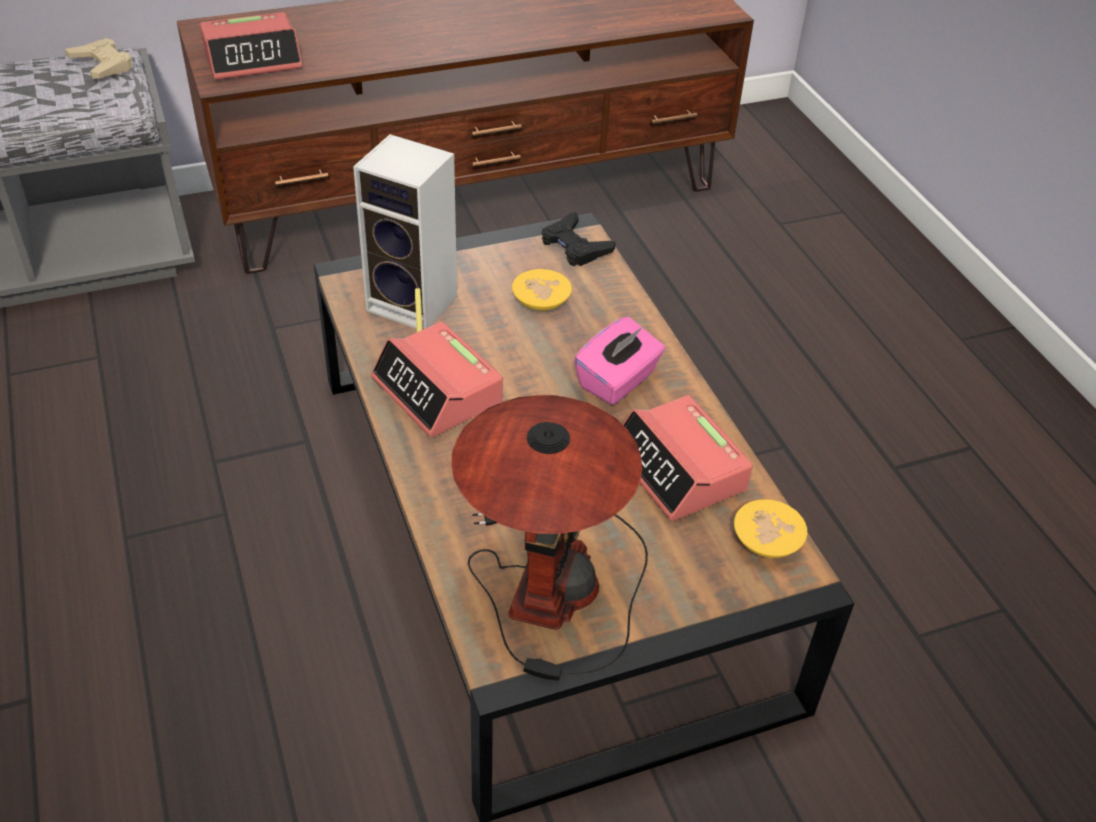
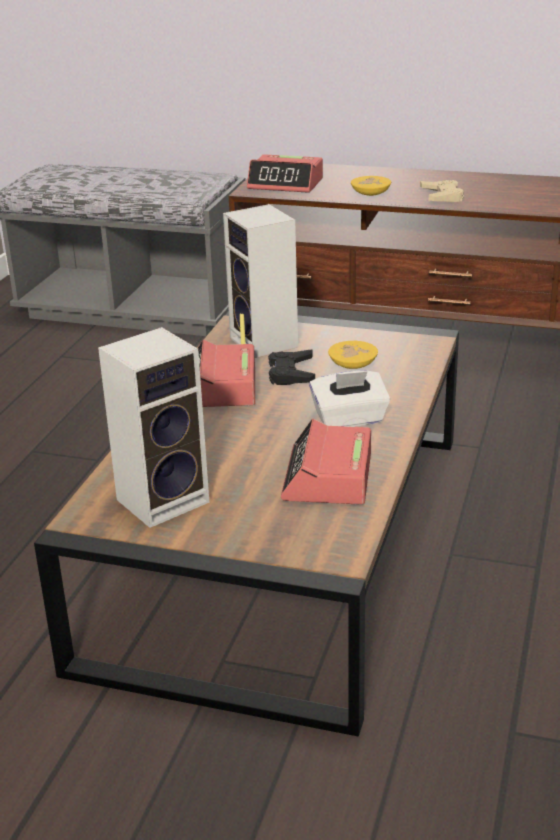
camera: 40 degrees right, 15 degrees down
beige game controller [65,38,132,79] -> beige game controller moved to [420,180,464,202]
table lamp [451,395,648,681] -> speaker [98,327,210,528]
black game controller [542,212,616,266] -> black game controller moved to [268,349,315,385]
pink tissue box [574,317,665,405] -> white tissue box [309,370,390,427]
yellow bowl [734,499,807,558] -> yellow bowl moved to [351,176,391,196]

